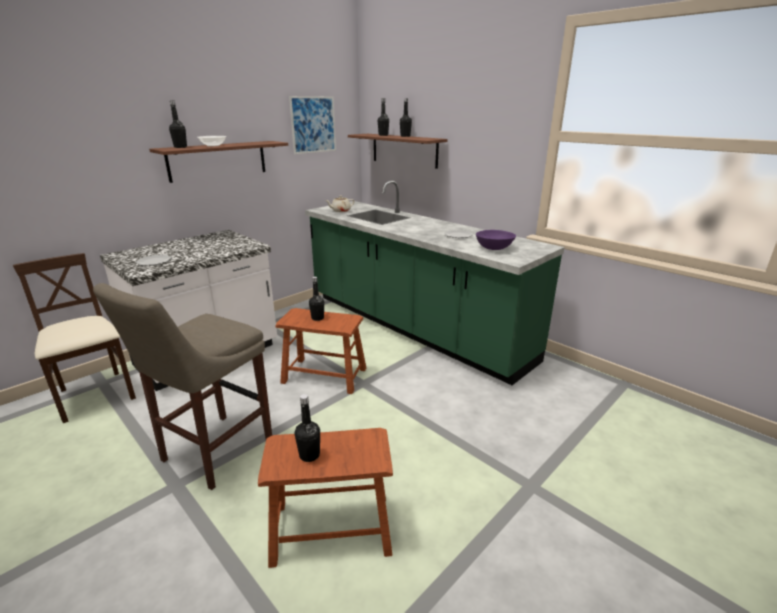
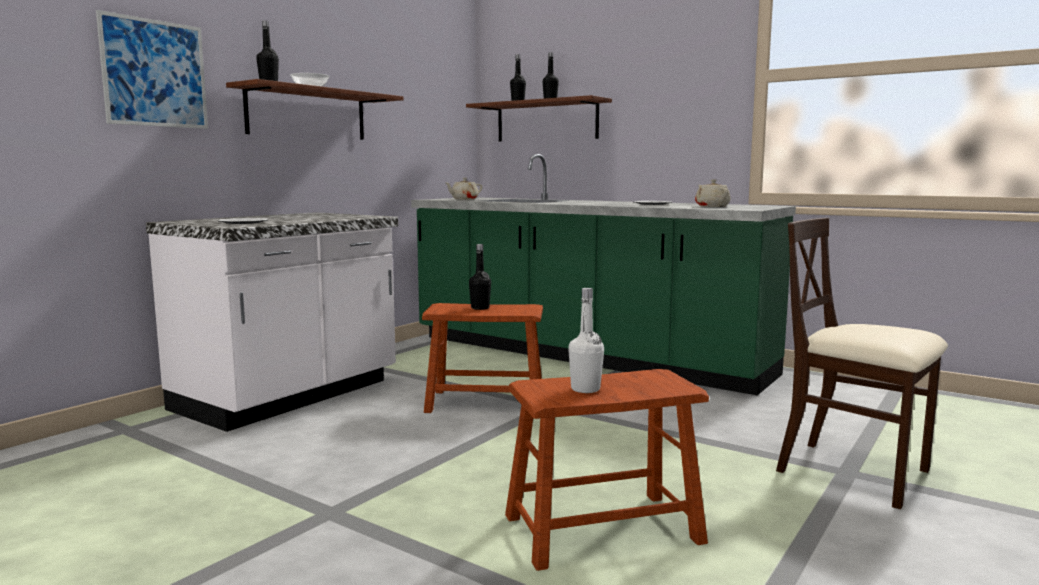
camera: 10 degrees left, 15 degrees down
beige chair [13,253,136,423] -> beige chair moved to [776,218,948,510]
beige stool [93,283,272,490] -> none
picture [289,96,336,154] -> picture moved to [96,10,208,129]
black bottle [295,394,320,462] -> white bottle [568,288,604,393]
purple bowl [476,230,516,250] -> beige teapot [695,179,731,207]

